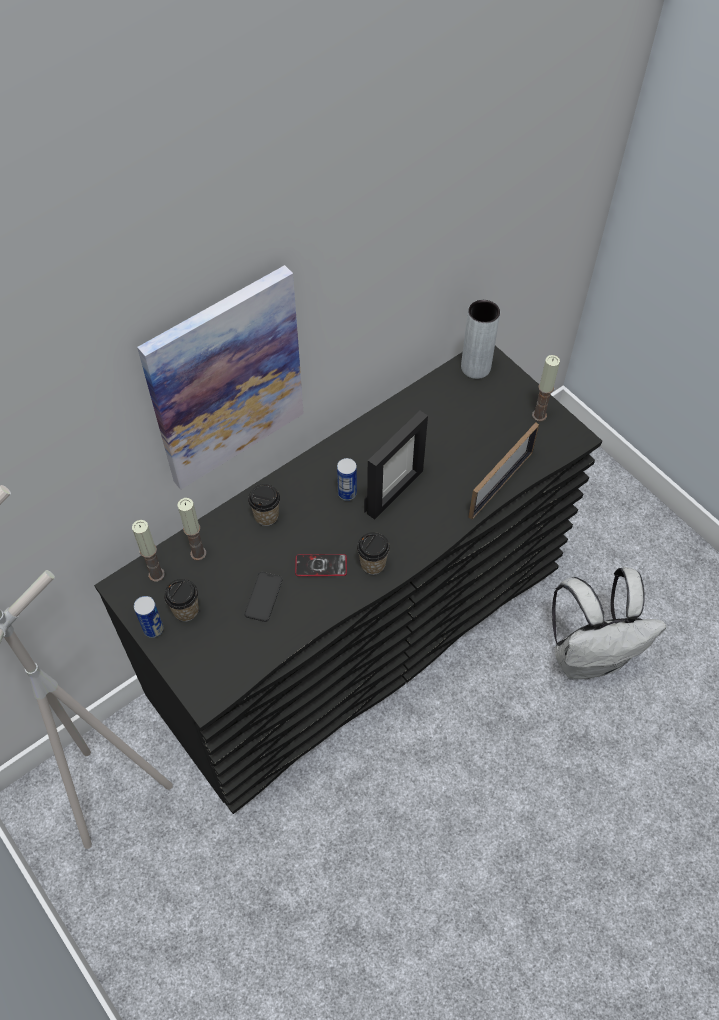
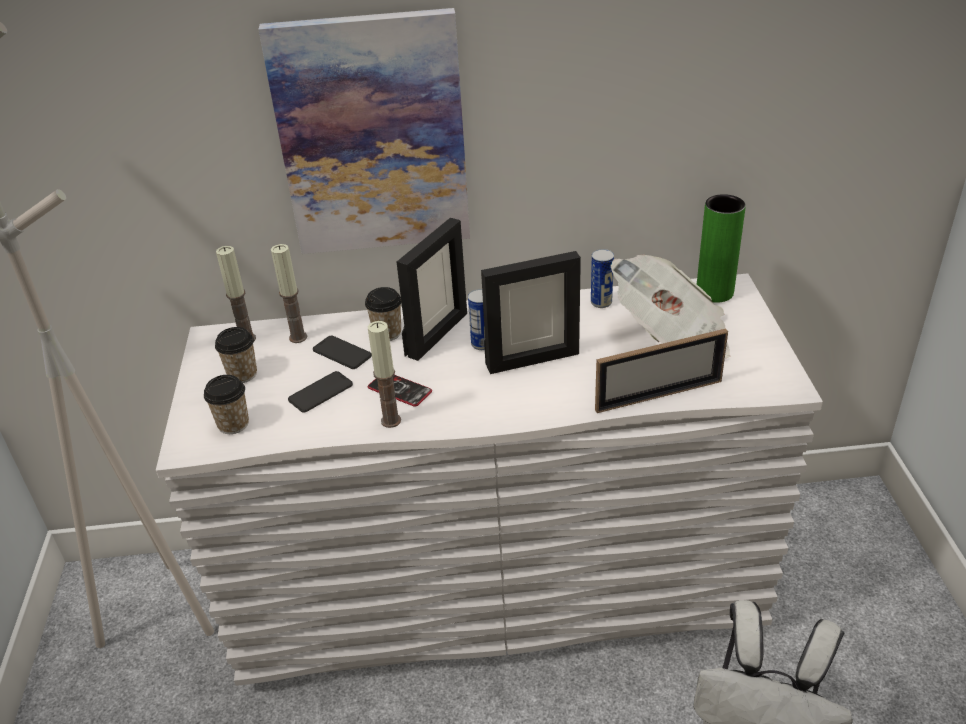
camera: 35 degrees right, 20 degrees down
black dresser [94,345,602,814] -> white dresser [156,273,823,686]
can [134,596,163,638] -> can moved to [591,249,614,308]
cup [357,532,390,575] -> cup moved to [204,375,249,434]
grey vase [461,300,500,379] -> green vase [697,194,746,303]
candle [532,355,560,422] -> candle moved to [368,321,401,428]
none -> phone [313,336,372,369]
none -> picture frame [397,218,467,361]
none -> newspaper [611,255,731,358]

